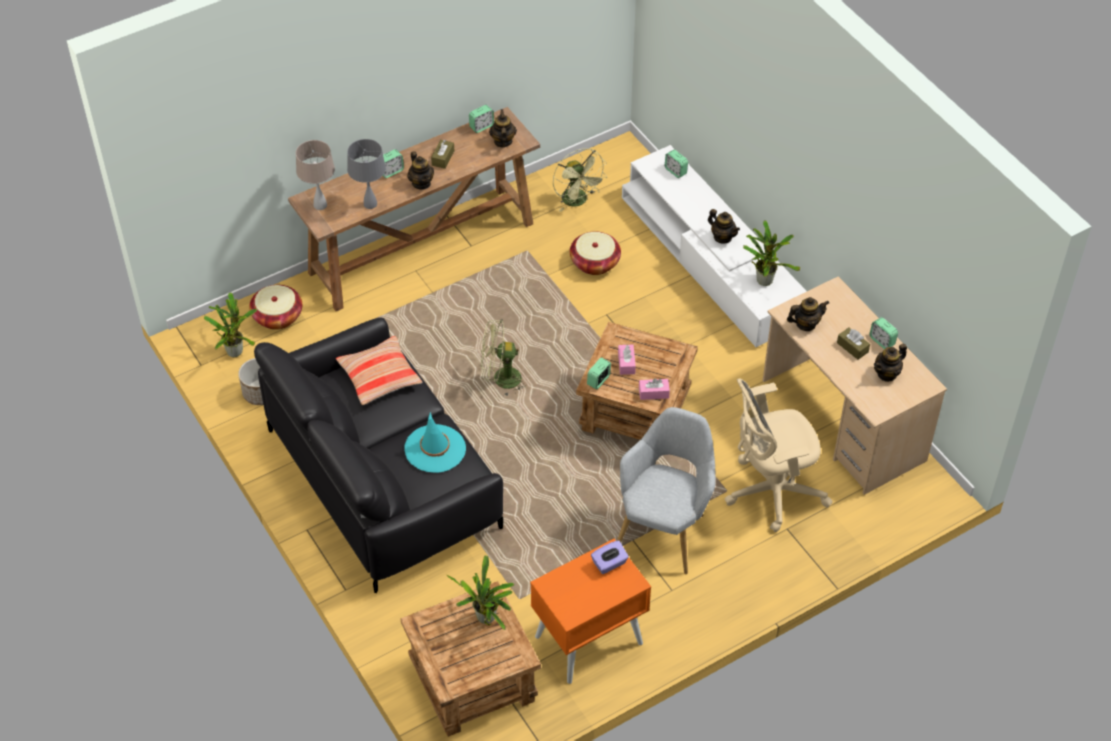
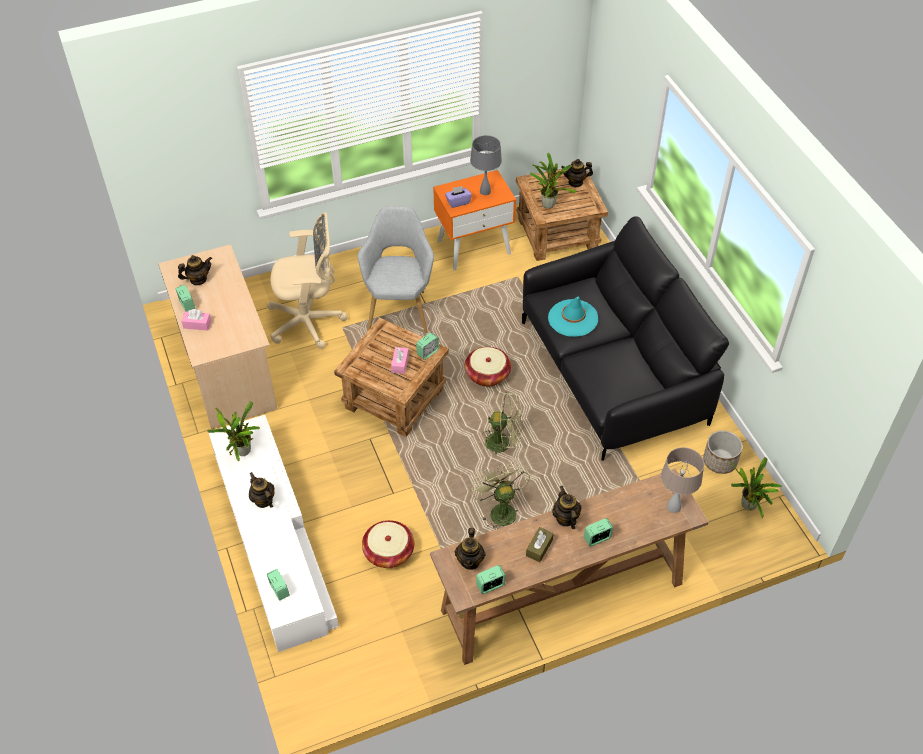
camera: 170 degrees left, 0 degrees up
basket [249,285,302,330] -> basket moved to [465,347,511,387]
pillow [336,336,423,405] -> none
grey table lamp [347,139,386,209] -> grey table lamp moved to [470,135,502,195]
green fan [553,148,607,212] -> green fan moved to [472,462,530,530]
grey armchair [617,407,716,574] -> grey armchair turned 150 degrees clockwise [358,206,434,333]
pink tissue box [639,378,670,400] -> pink tissue box moved to [181,309,211,331]
teapot [787,297,829,331] -> teapot moved to [561,159,593,187]
brown tissue box [837,328,870,360] -> none

